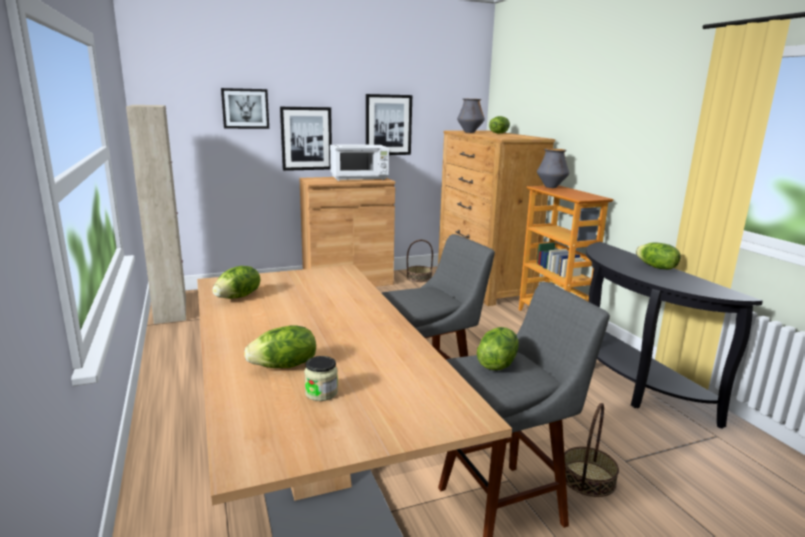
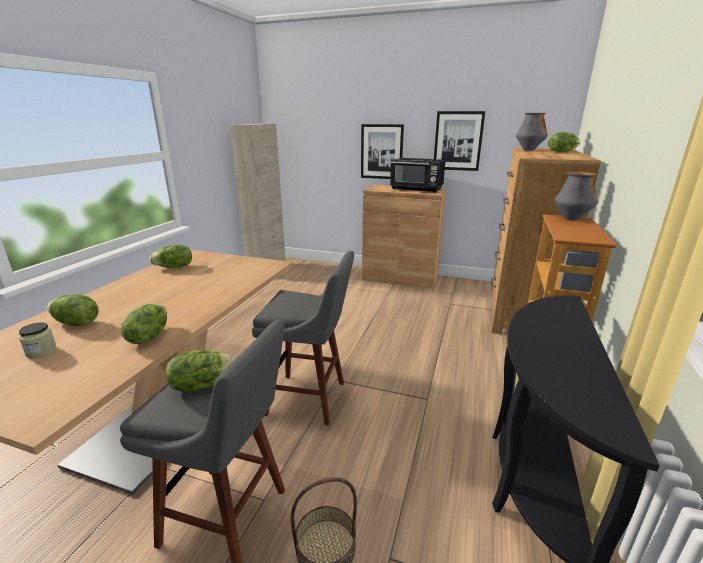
camera: 40 degrees right, 5 degrees up
picture [221,88,269,129] -> none
white microwave [330,145,389,181] -> black microwave [390,158,446,193]
basket [407,240,433,282] -> none
lettuce [636,242,681,269] -> lettuce moved to [121,304,167,344]

